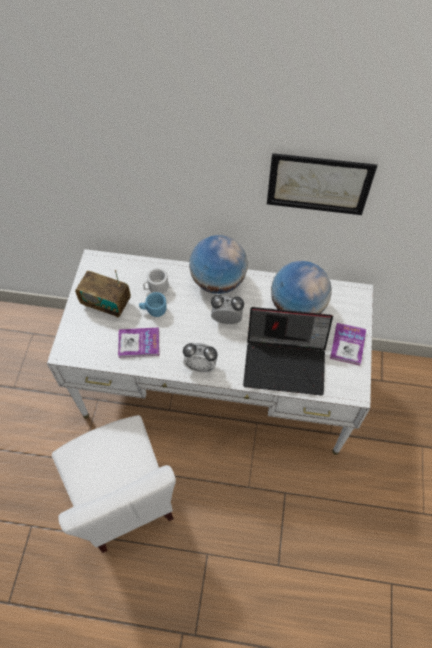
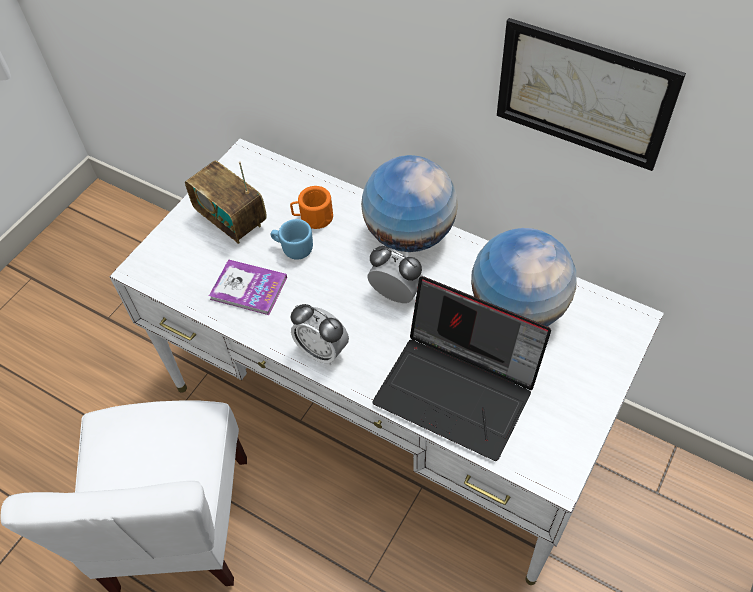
camera: 25 degrees right, 5 degrees down
white mug [143,268,169,294] -> orange mug [290,186,333,229]
book [330,323,366,365] -> none

